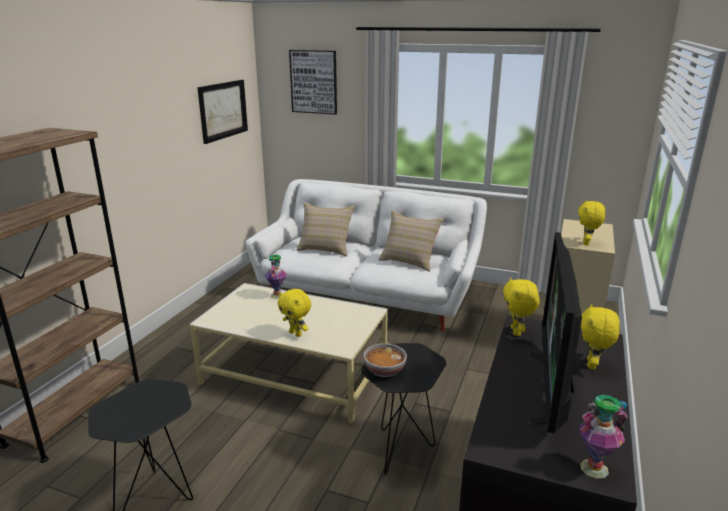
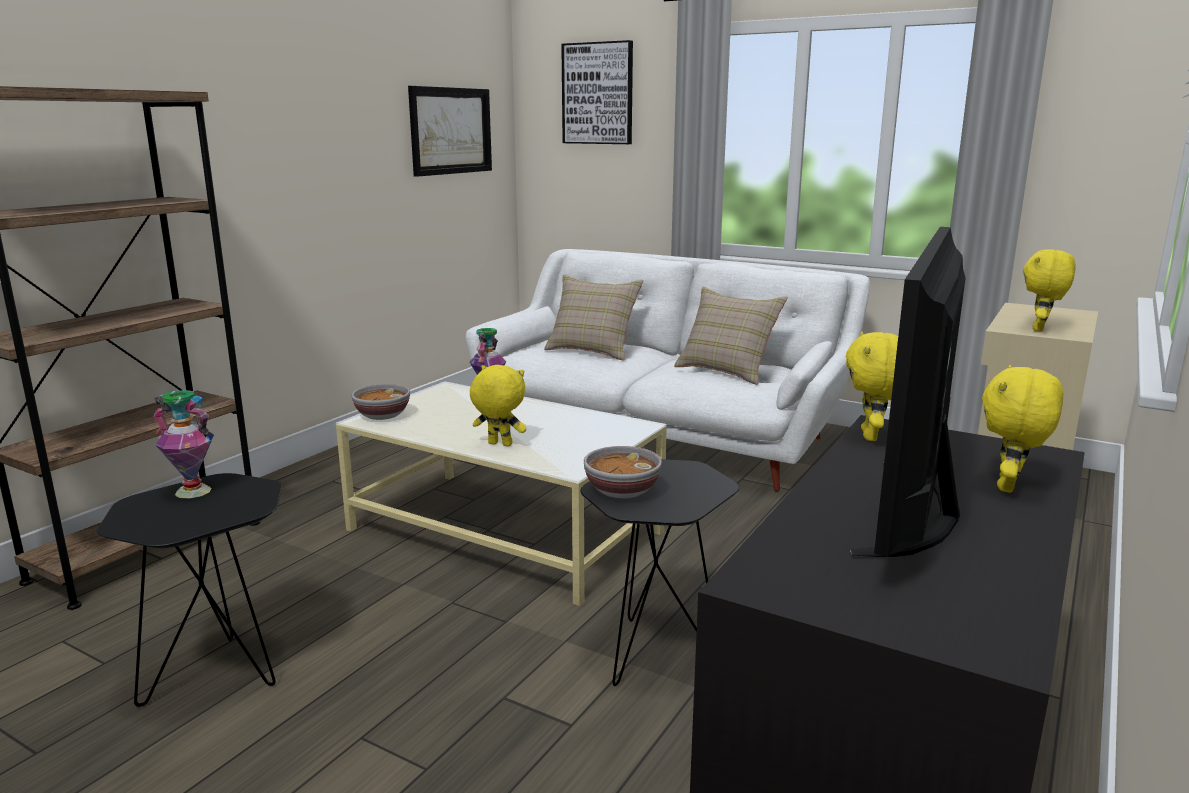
camera: 10 degrees right, 5 degrees down
yellow plush toy [278,289,311,337] -> yellow plush toy turned 150 degrees clockwise [470,365,526,447]
vase [579,395,628,479] -> vase moved to [154,390,214,498]
none -> bowl [351,384,410,420]

